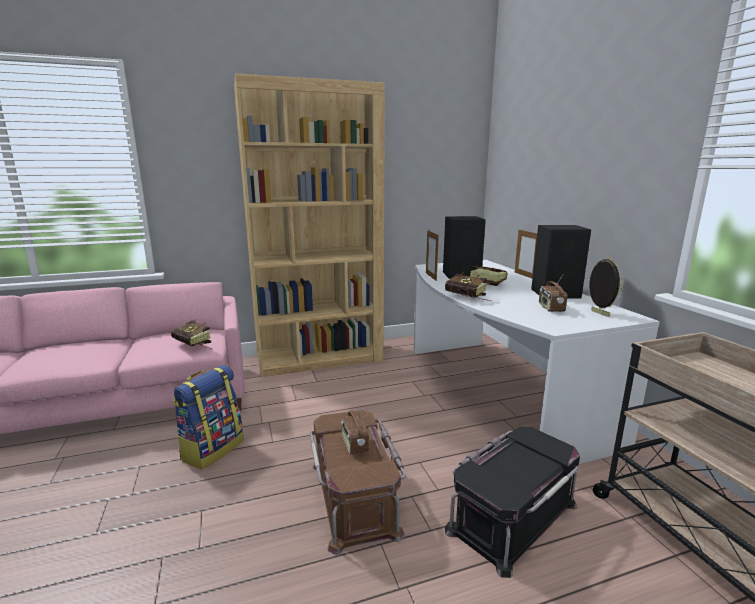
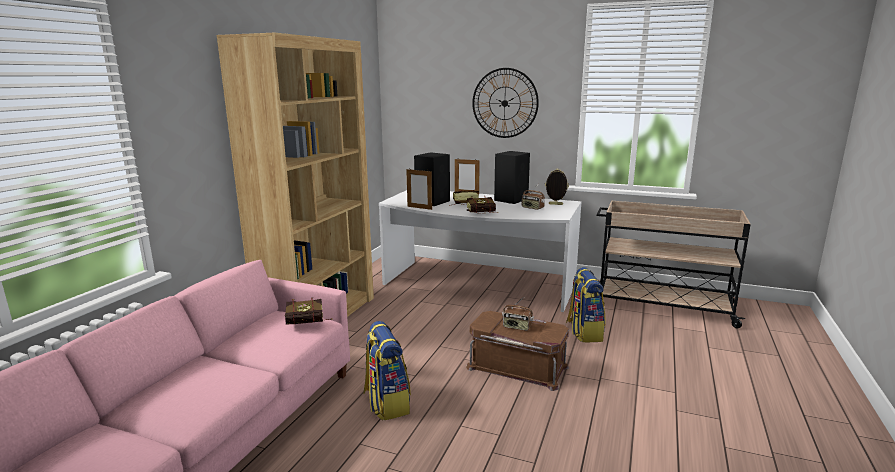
camera: 50 degrees left, 0 degrees up
black storage box [445,427,580,578] -> backpack [566,267,606,342]
none -> wall clock [472,68,539,138]

